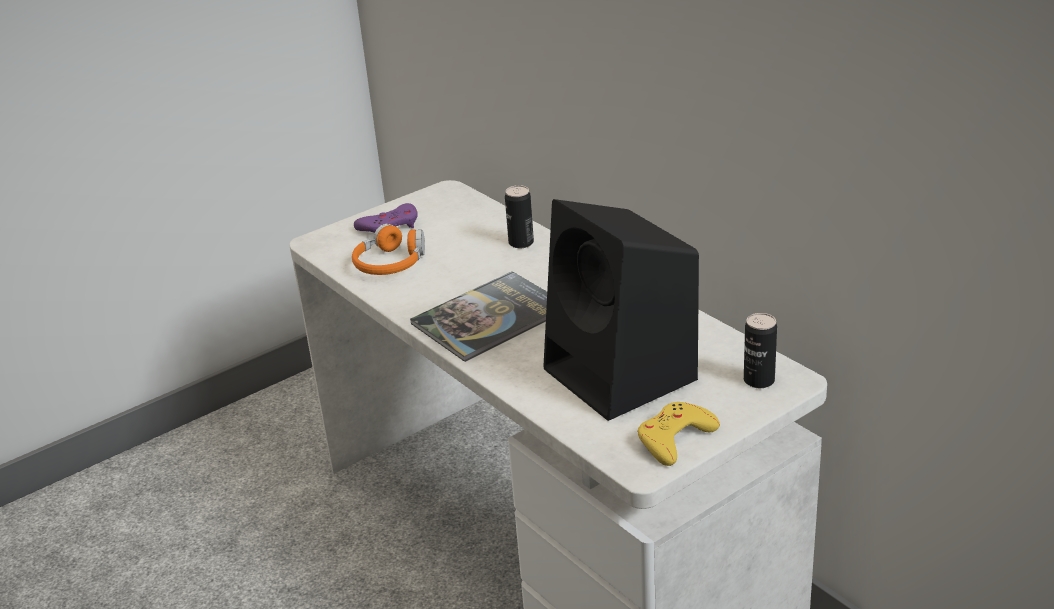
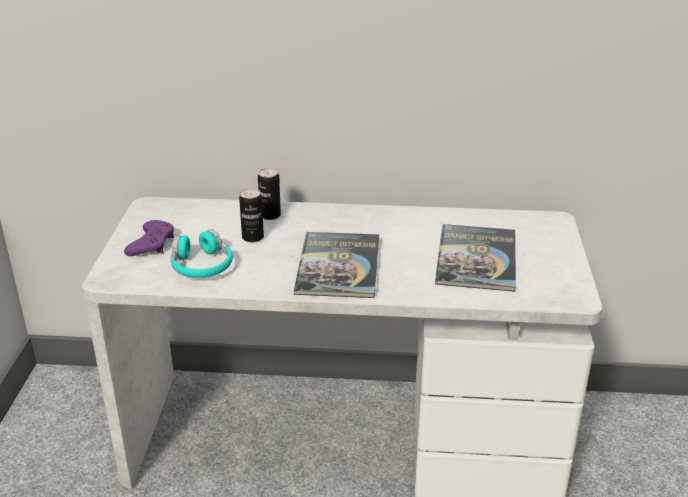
camera: 50 degrees left, 0 degrees up
orange headphones [352,223,425,275] -> turquoise headphones [171,229,233,278]
black speaker [543,199,699,421] -> book [435,224,516,292]
yellow game controller [638,402,720,466] -> none
can [744,313,777,388] -> can moved to [239,188,264,242]

